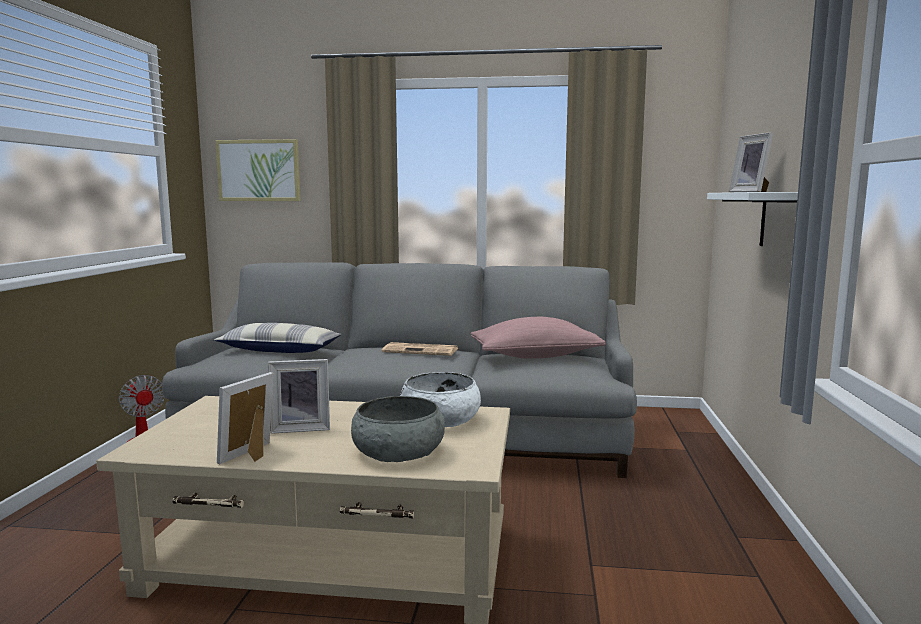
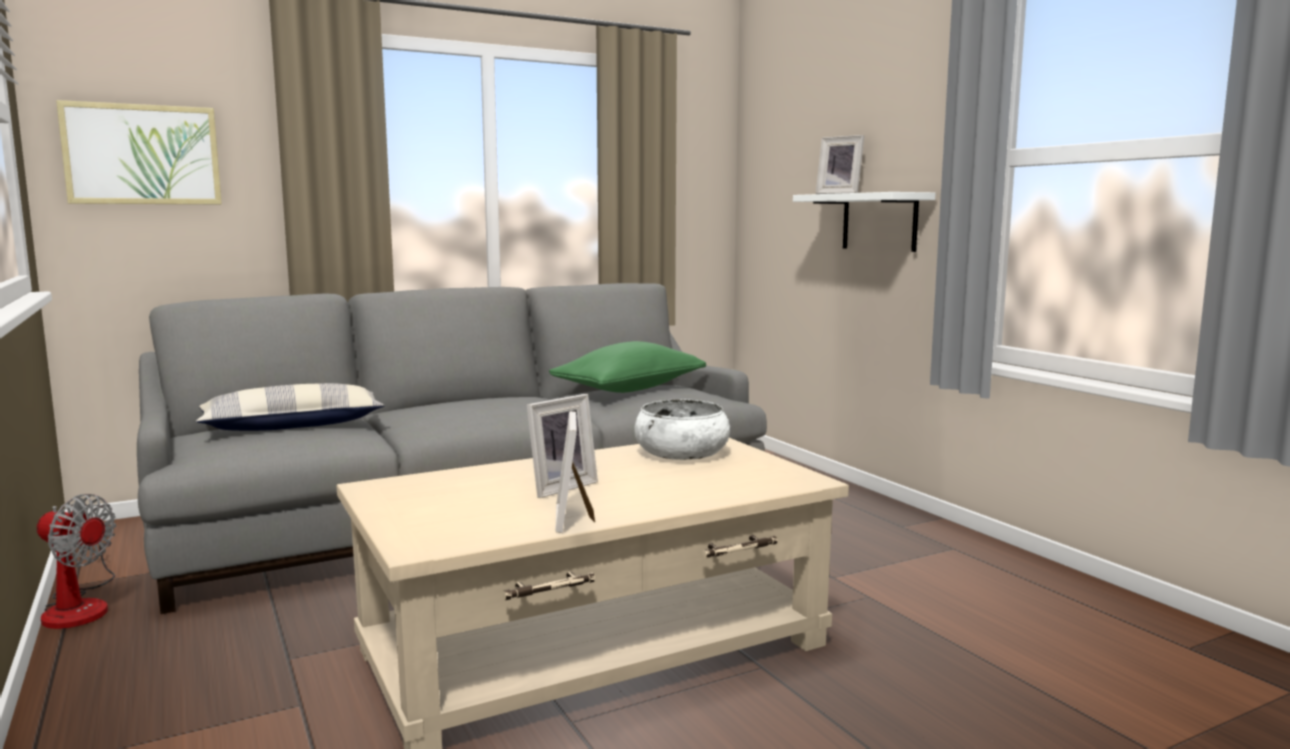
camera: 35 degrees left, 0 degrees up
grey bowl [351,396,445,462] -> none
newspaper [382,342,458,356] -> none
pink pillow [471,317,606,359] -> green pillow [549,341,706,393]

